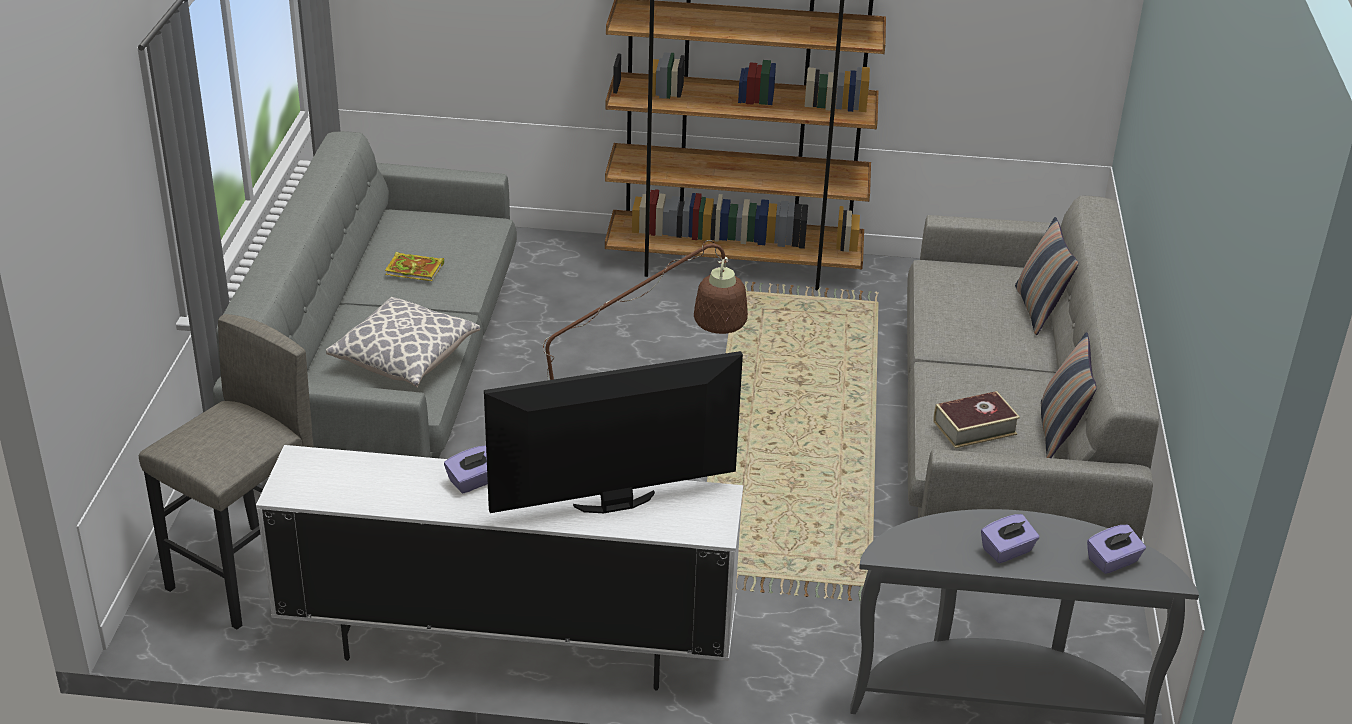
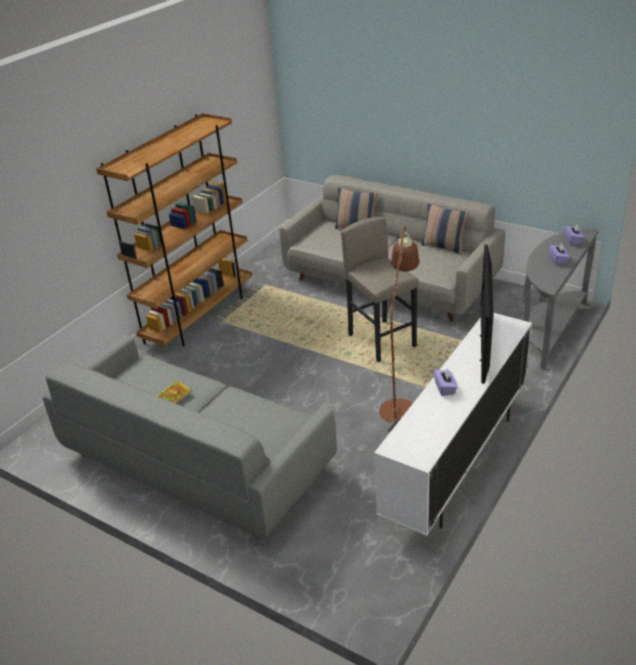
camera: 60 degrees left, 0 degrees up
grey stool [139,314,313,629] -> grey stool moved to [341,217,419,362]
pillow [326,297,480,387] -> none
book [933,391,1020,449] -> none

